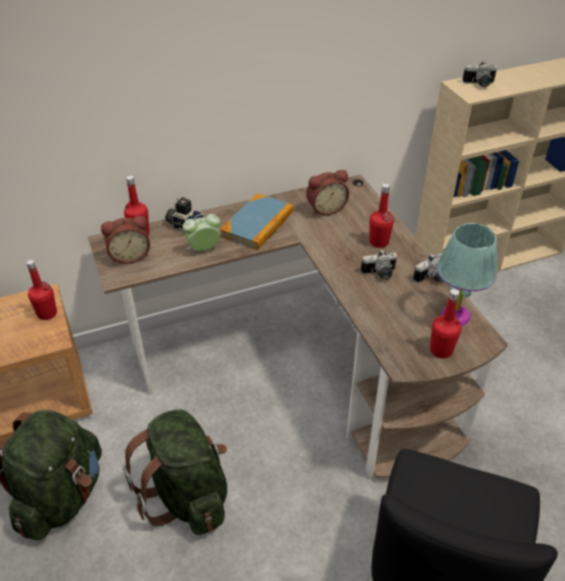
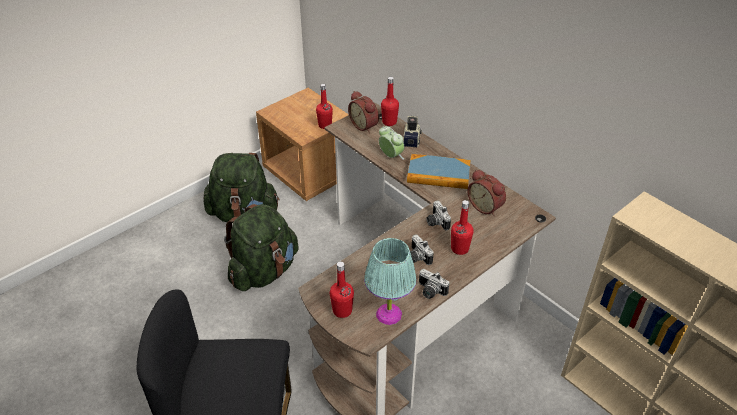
camera: 70 degrees right, 0 degrees up
camera [463,60,497,87] -> camera moved to [426,200,451,230]

